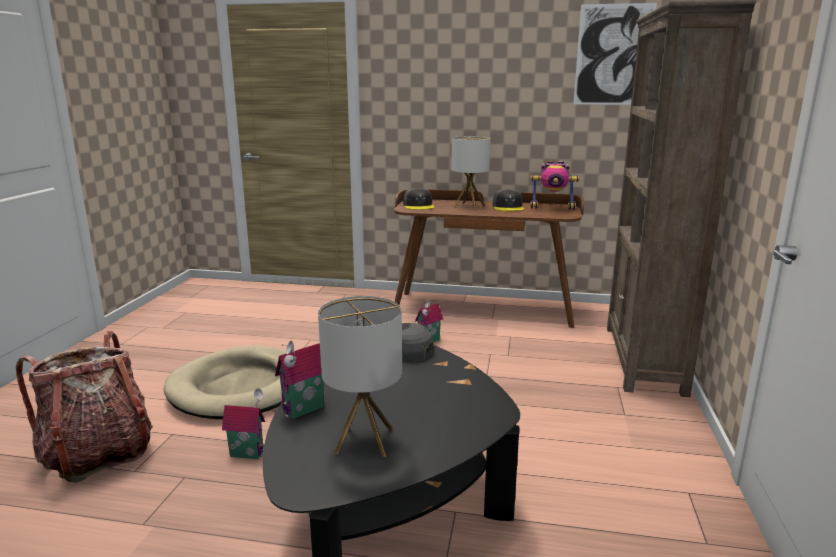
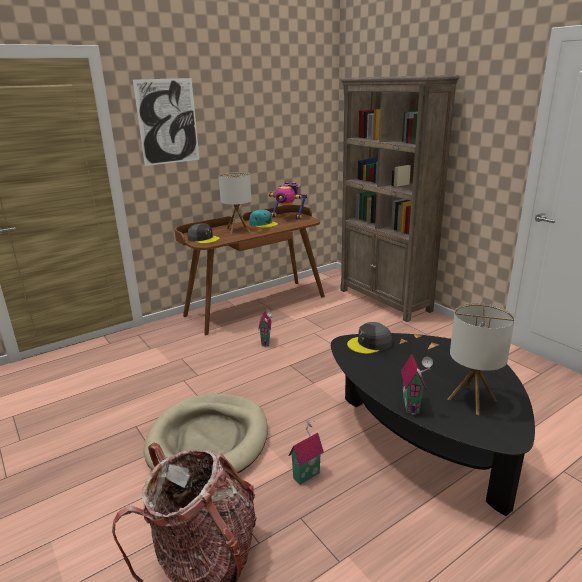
camera: 45 degrees left, 5 degrees up
grey cap [493,189,524,211] -> turquoise cap [249,210,278,228]
toy robot [530,161,580,210] -> toy robot turned 60 degrees clockwise [269,182,307,220]
picture [573,3,657,105] -> picture moved to [133,78,199,166]

